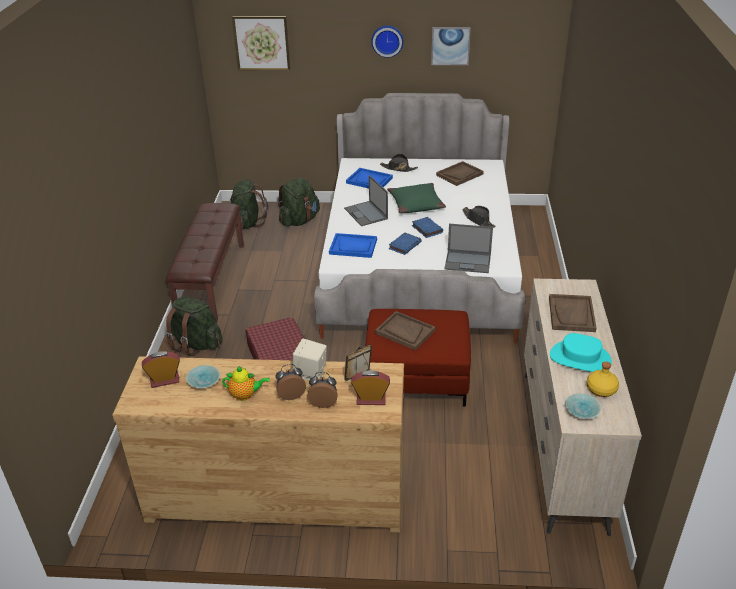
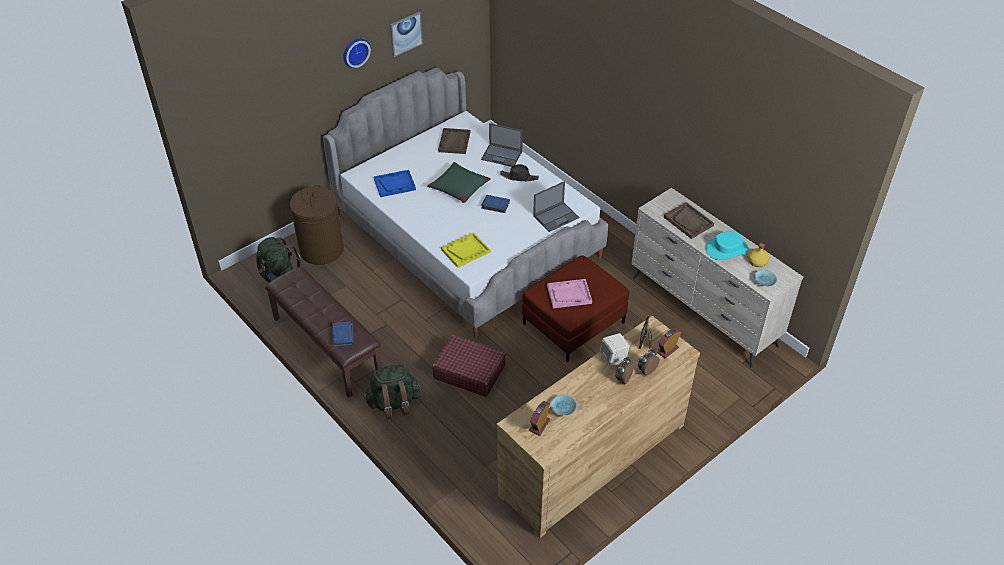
camera: 45 degrees left, 10 degrees up
teapot [222,366,270,401] -> none
picture [232,16,290,70] -> none
green backpack [278,178,320,227] -> brown laundry basket [290,185,344,265]
blue tray [329,233,377,258] -> yellow tray [441,232,490,268]
laptop [344,175,388,226] -> laptop moved to [481,123,523,167]
brown tray [375,311,435,350] -> pink tray [547,279,592,308]
black hat [380,153,418,172] -> none
blue book [389,233,421,255] -> blue book moved to [332,321,354,347]

